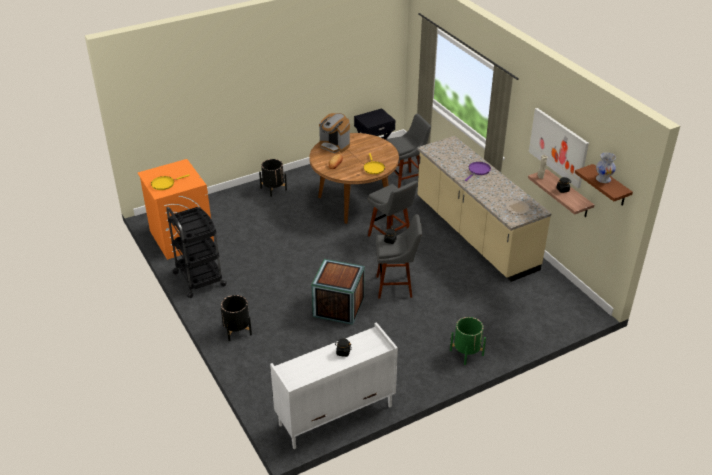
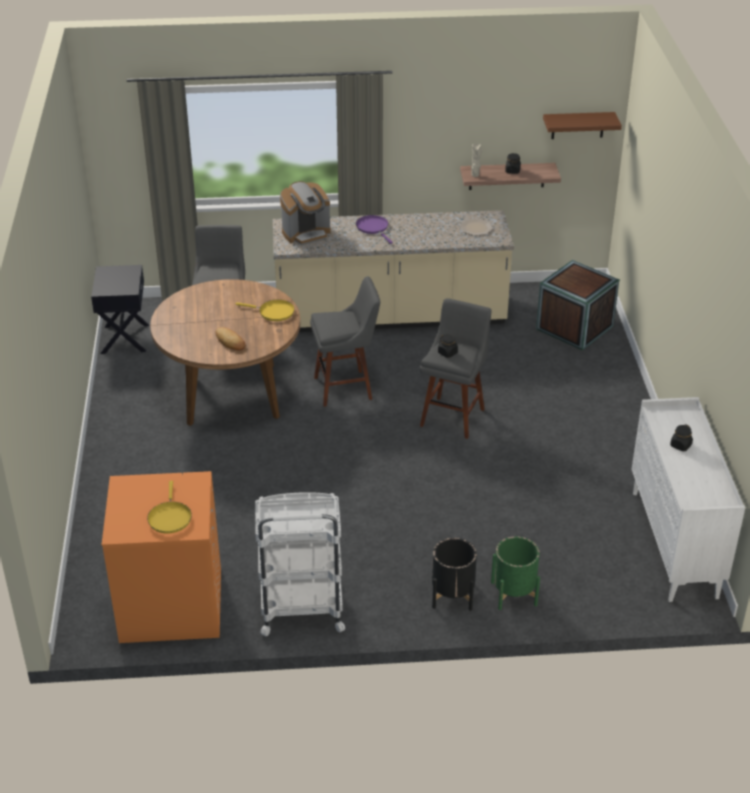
camera: 65 degrees left, 0 degrees up
black cart [166,207,227,298] -> white cart [255,492,345,636]
black planter [259,159,287,197] -> none
crate [311,259,365,325] -> crate moved to [536,260,619,350]
coffee machine [319,113,350,153] -> coffee machine moved to [280,181,331,245]
green planter [450,317,486,365] -> green planter moved to [491,536,540,610]
picture [529,108,589,188] -> none
white vase [596,152,616,183] -> none

